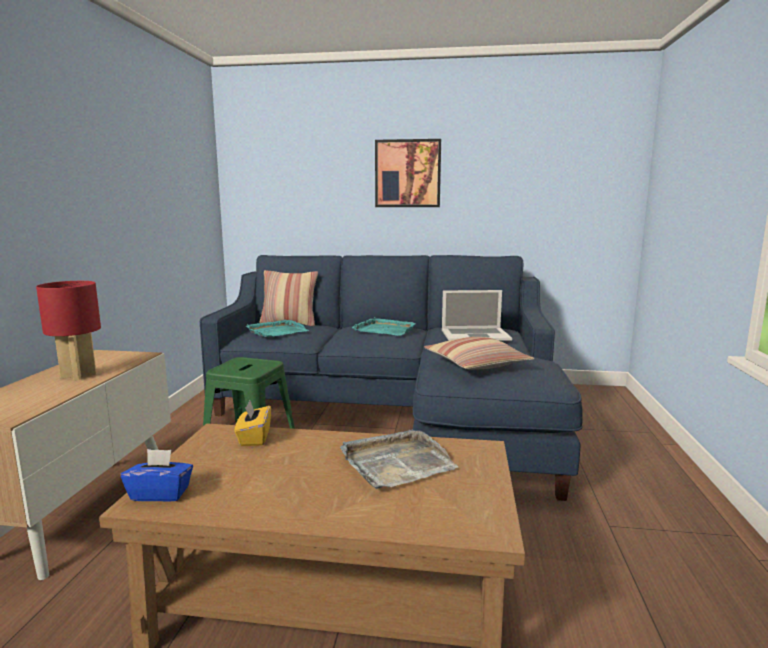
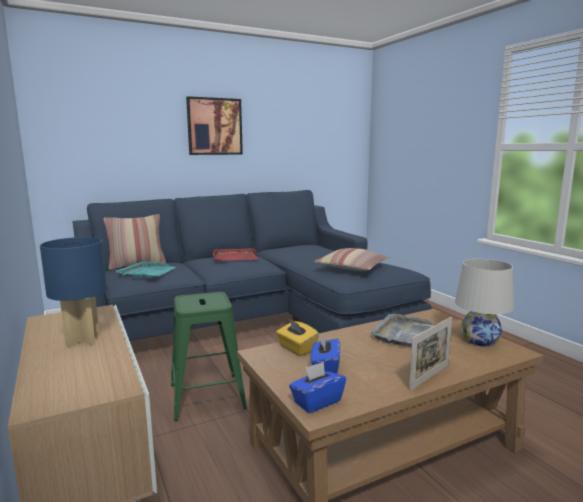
camera: 35 degrees left, 0 degrees up
red table lamp [36,281,101,381] -> blue table lamp [40,237,107,347]
turquoise tray [352,317,416,336] -> red tray [213,248,258,261]
laptop [442,290,512,341] -> none
none -> blue tissue box [311,333,340,374]
none -> picture frame [409,317,452,391]
none -> white table lamp [455,259,514,347]

